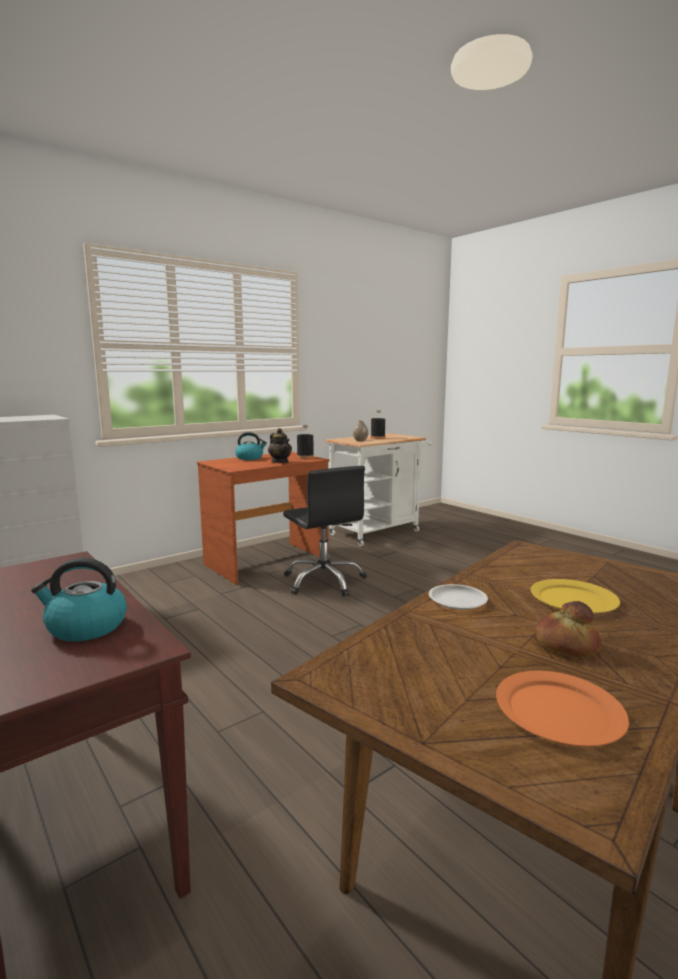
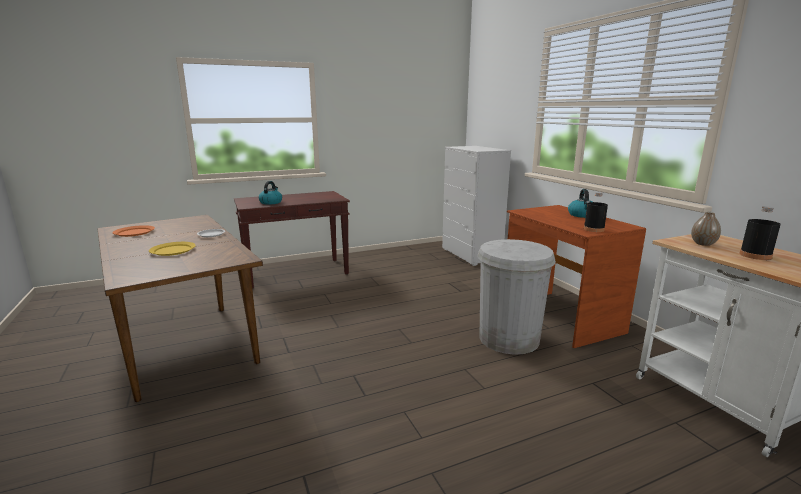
camera: 105 degrees right, 5 degrees up
teapot [268,428,292,463] -> none
black office chair [283,466,367,596] -> white trash can [478,239,556,355]
bread [535,601,602,657] -> none

